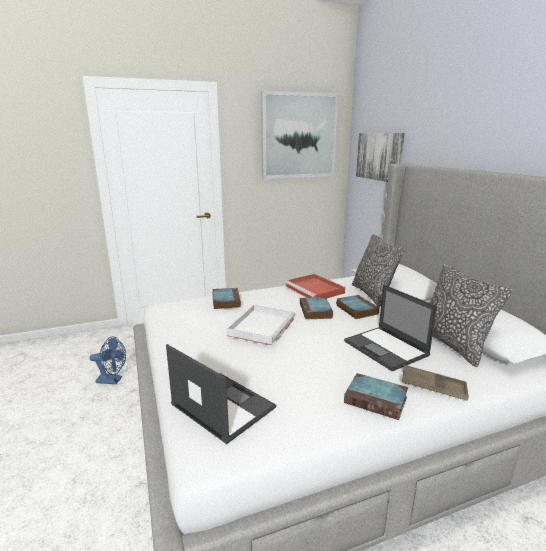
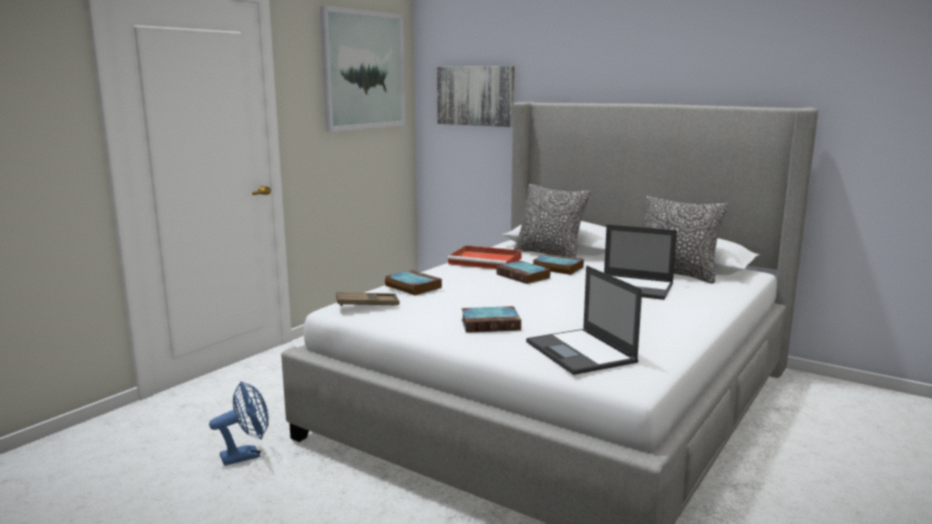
camera: 35 degrees left, 5 degrees down
laptop [166,344,276,444] -> laptop turned 120 degrees counterclockwise [526,266,642,375]
white tray [227,305,295,345] -> none
book [344,373,408,420] -> book moved to [461,306,521,333]
brown tray [402,365,469,401] -> brown tray moved to [336,292,400,306]

